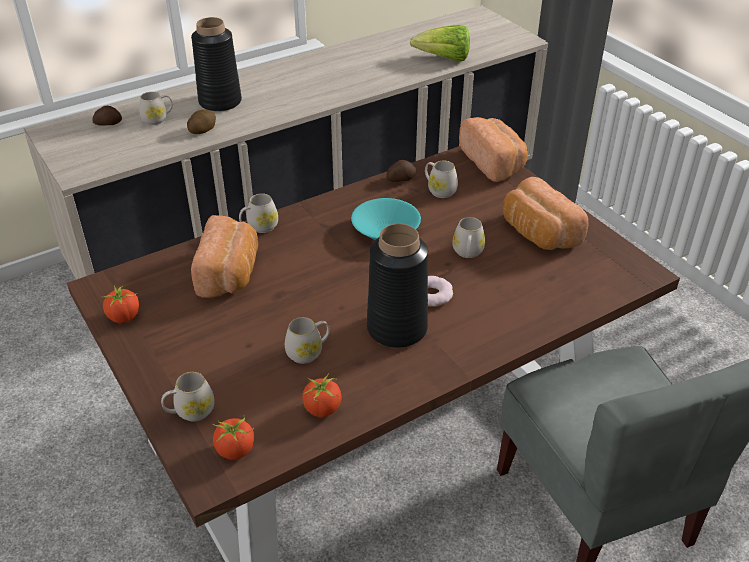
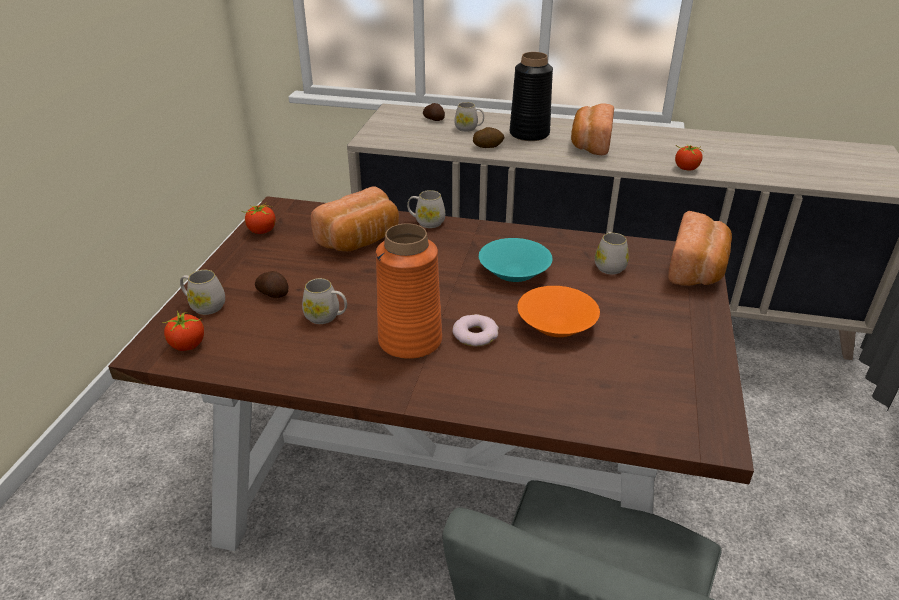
camera: 45 degrees right, 5 degrees down
tomato [301,373,341,417] -> tomato moved to [675,145,704,170]
black vase [367,224,428,348] -> orange vase [376,223,442,359]
potato [386,160,417,182] -> potato moved to [255,271,289,298]
lettuce [410,25,470,61] -> none
white mug [453,217,485,258] -> orange bowl [517,286,600,337]
bread [503,177,589,250] -> bread moved to [571,103,614,155]

